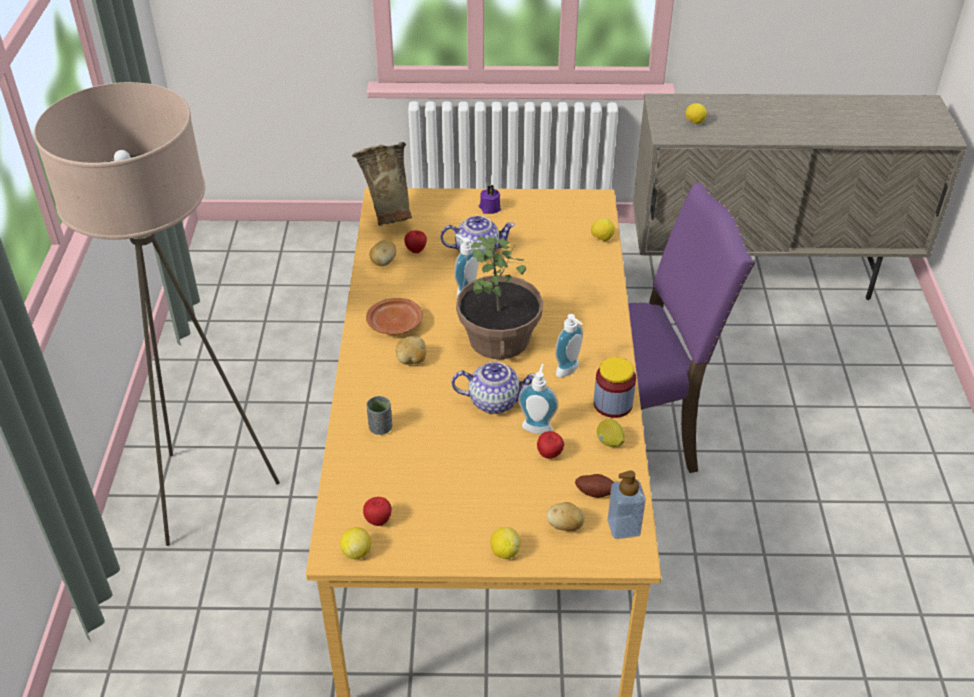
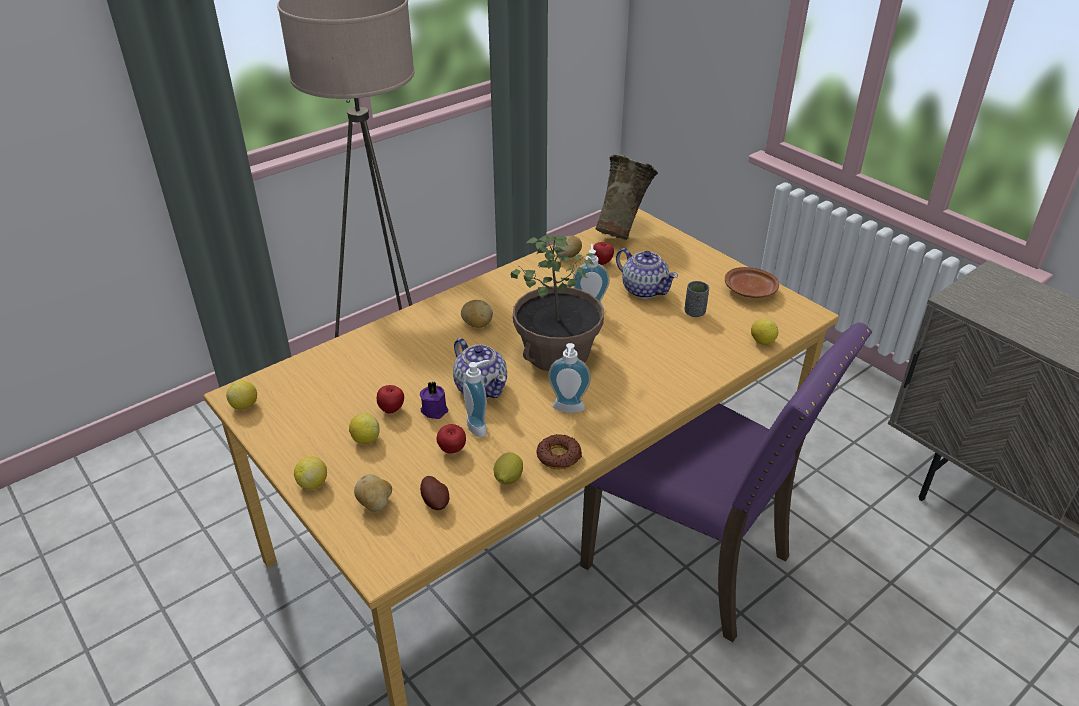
camera: 50 degrees right, 5 degrees down
apple [363,497,392,526] -> apple moved to [377,385,404,414]
brown plate [366,298,423,335] -> brown plate moved to [725,267,779,298]
grey cup [367,396,392,435] -> grey cup moved to [684,281,709,317]
purple candle [479,184,501,214] -> purple candle moved to [420,382,448,419]
jar [594,357,636,418] -> donut [537,434,582,469]
soap dispenser [607,470,646,539] -> none
lemon [685,103,707,124] -> lemon moved to [349,413,379,444]

